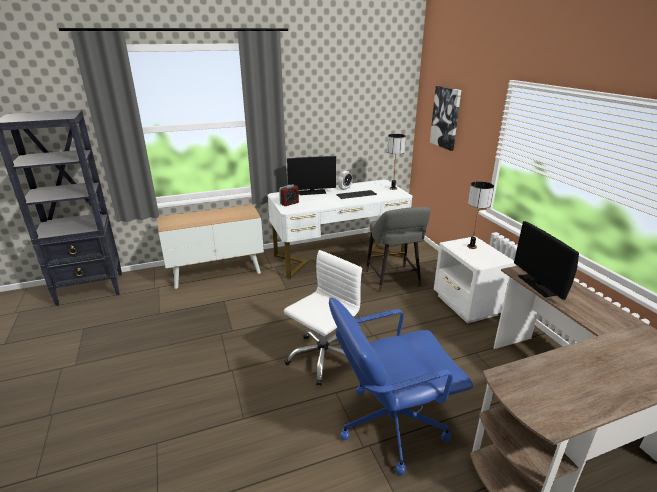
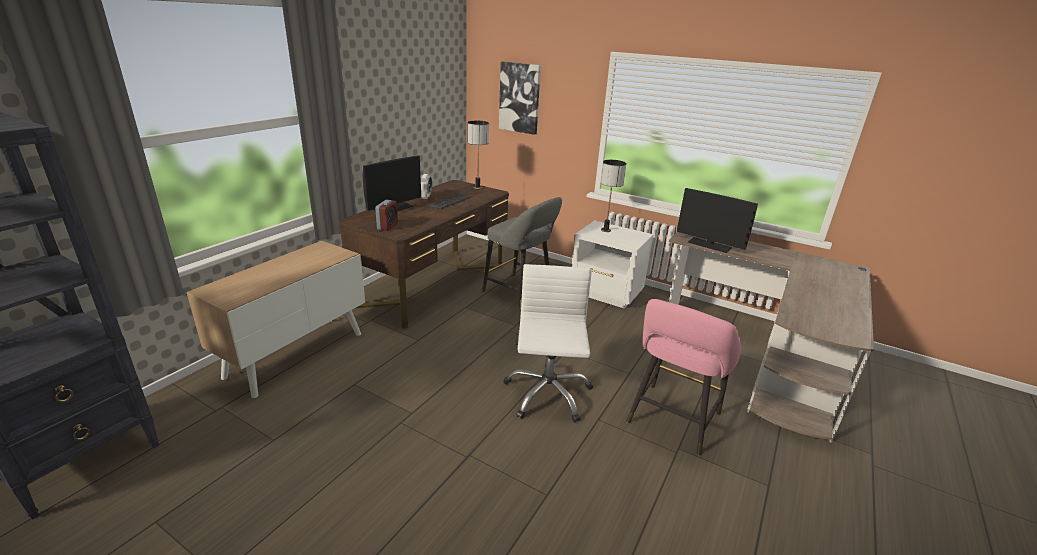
camera: 40 degrees left, 0 degrees up
white desk [268,180,412,279] -> brown desk [339,180,509,328]
blue office chair [329,297,473,475] -> pink stool [626,299,741,455]

